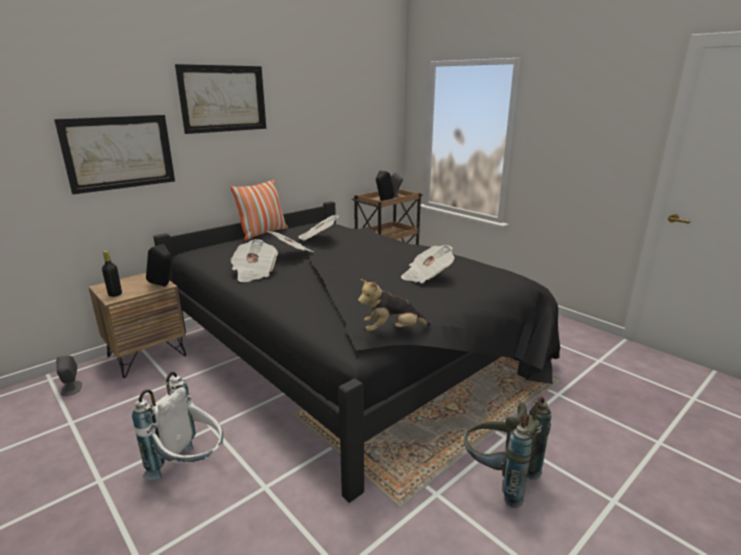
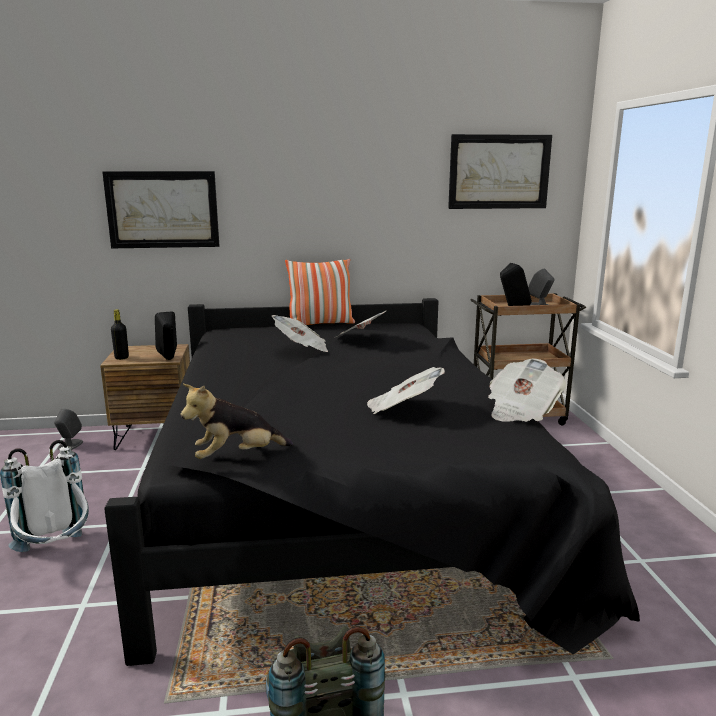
camera: 35 degrees right, 5 degrees down
picture [175,64,266,134] -> picture moved to [448,134,552,209]
newspaper [230,239,278,282] -> newspaper moved to [488,358,566,422]
plush toy [358,279,432,332] -> plush toy turned 45 degrees counterclockwise [181,384,293,459]

